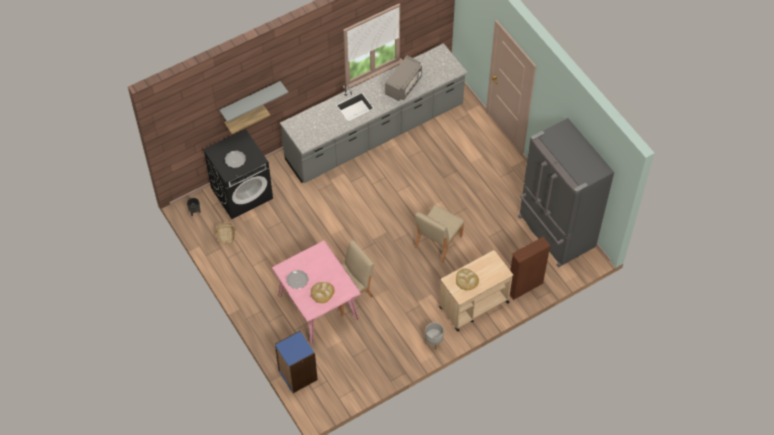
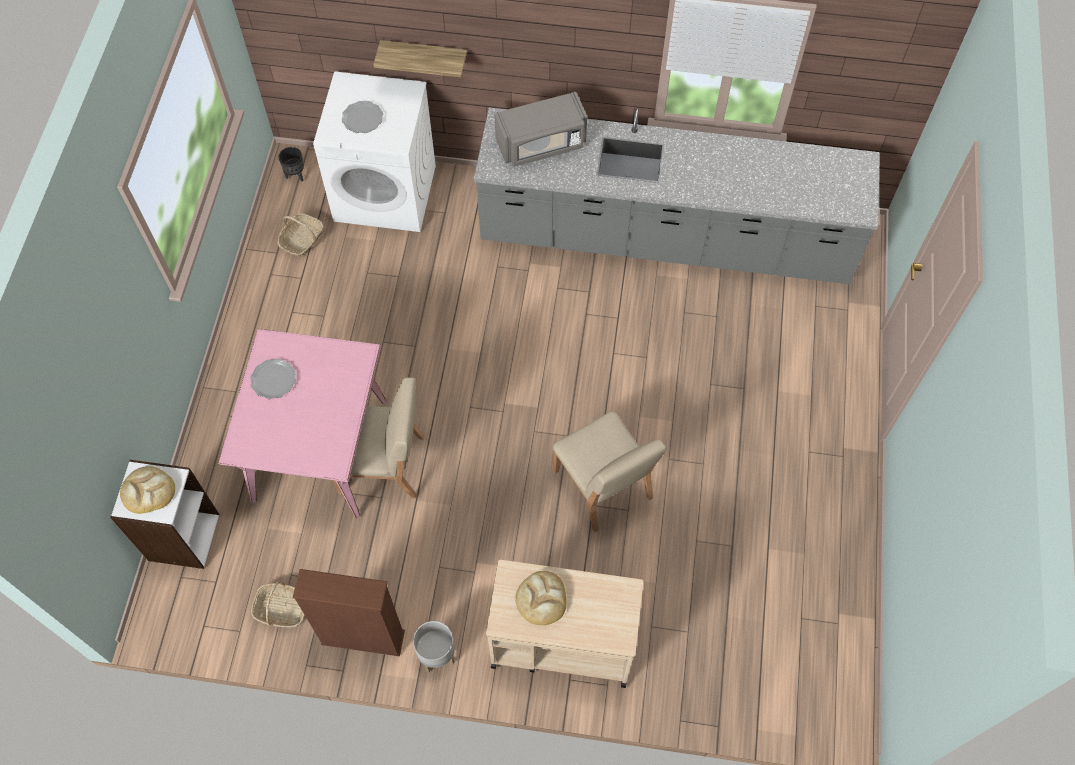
camera: 40 degrees right, 5 degrees up
black washing machine [203,129,273,219] -> white washing machine [313,71,436,232]
grey shelf [219,81,288,122] -> none
blue bookcase [275,331,318,393] -> white bookcase [110,460,219,569]
bread [311,282,335,303] -> bread moved to [120,466,175,514]
grey microwave [385,56,422,101] -> grey microwave moved to [494,92,587,167]
beige chair [415,205,464,263] -> beige chair turned 105 degrees counterclockwise [552,411,666,532]
brown bookcase [510,236,551,300] -> brown bookcase moved to [293,569,405,656]
grey fridge [518,118,614,268] -> none
none -> basket [251,581,304,628]

